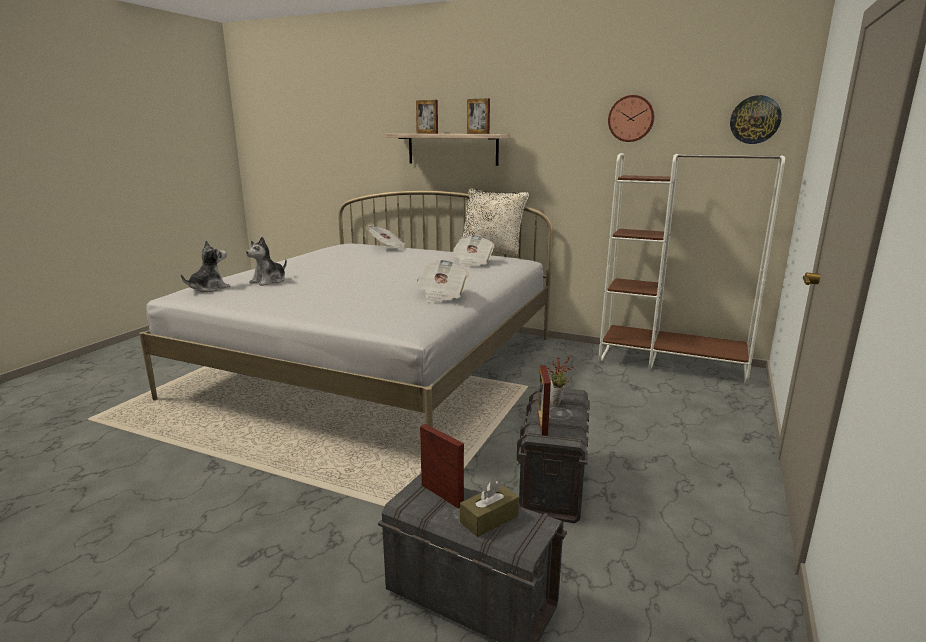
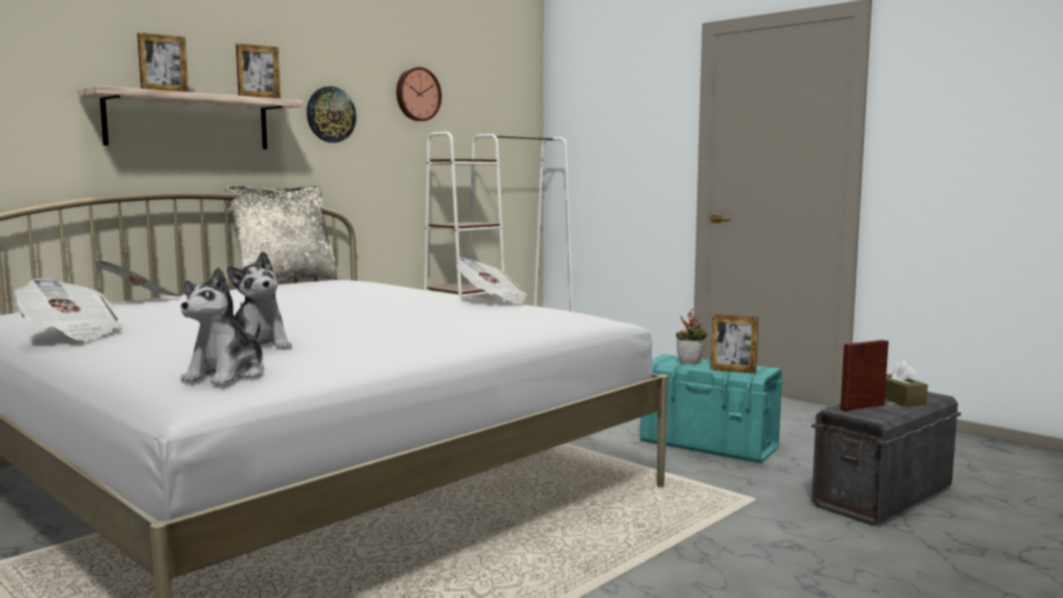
camera: 70 degrees left, 10 degrees down
plush toy [181,241,230,292] -> plush toy turned 135 degrees counterclockwise [181,267,264,385]
newspaper [453,235,495,267] -> newspaper moved to [14,279,122,341]
grey storage box [517,387,590,523] -> turquoise storage box [640,354,785,463]
wall clock [730,95,782,144] -> wall clock moved to [307,86,356,143]

